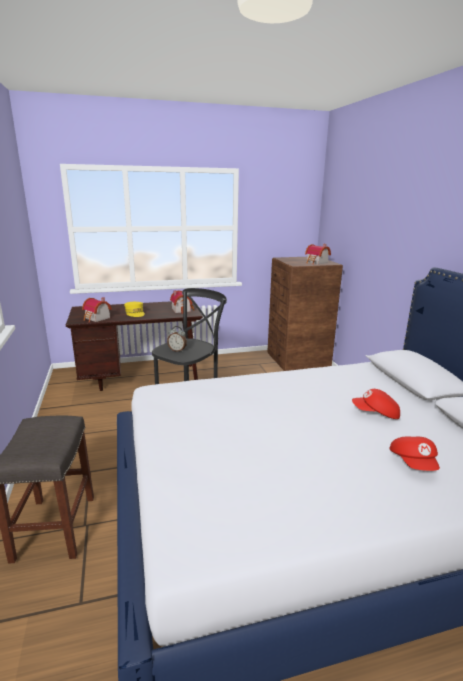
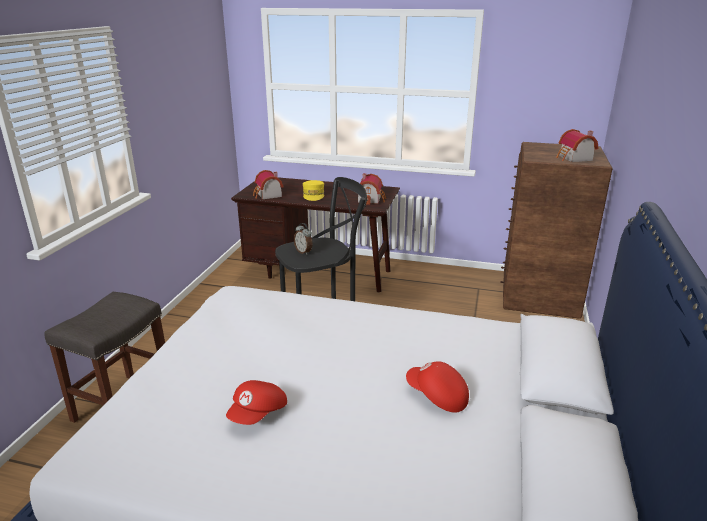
camera: 30 degrees right, 5 degrees up
red cap [390,437,440,471] -> red cap moved to [226,380,287,425]

